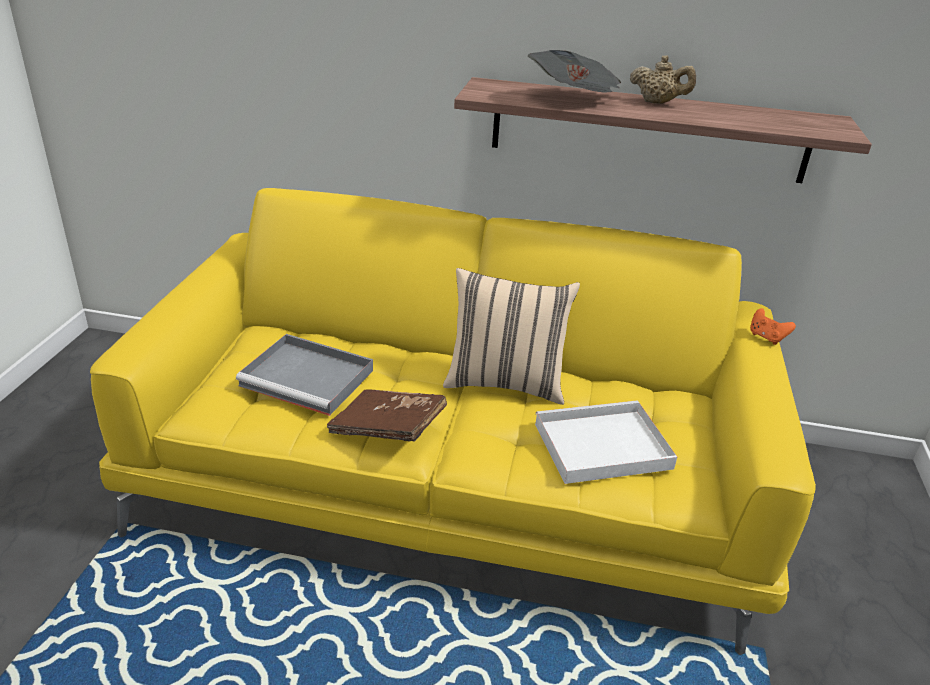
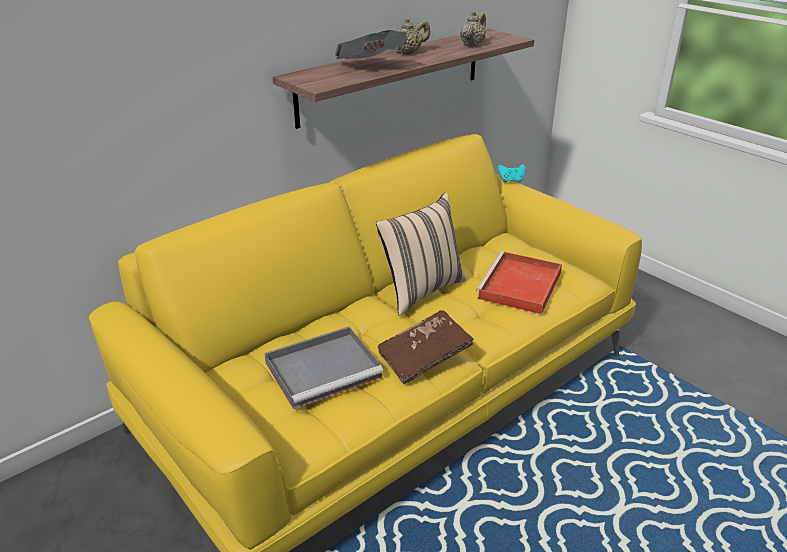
camera: 50 degrees left, 0 degrees up
white tray [535,401,677,484] -> red tray [476,251,562,314]
orange game controller [750,308,796,345] -> turquoise game controller [498,164,526,183]
none -> beige teapot [460,11,486,47]

